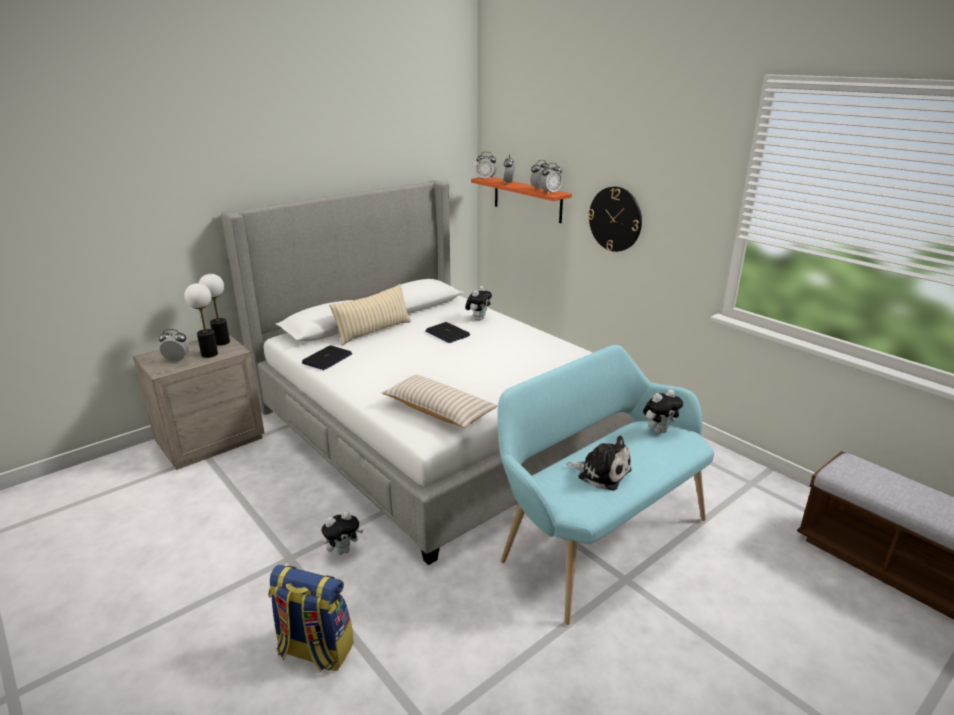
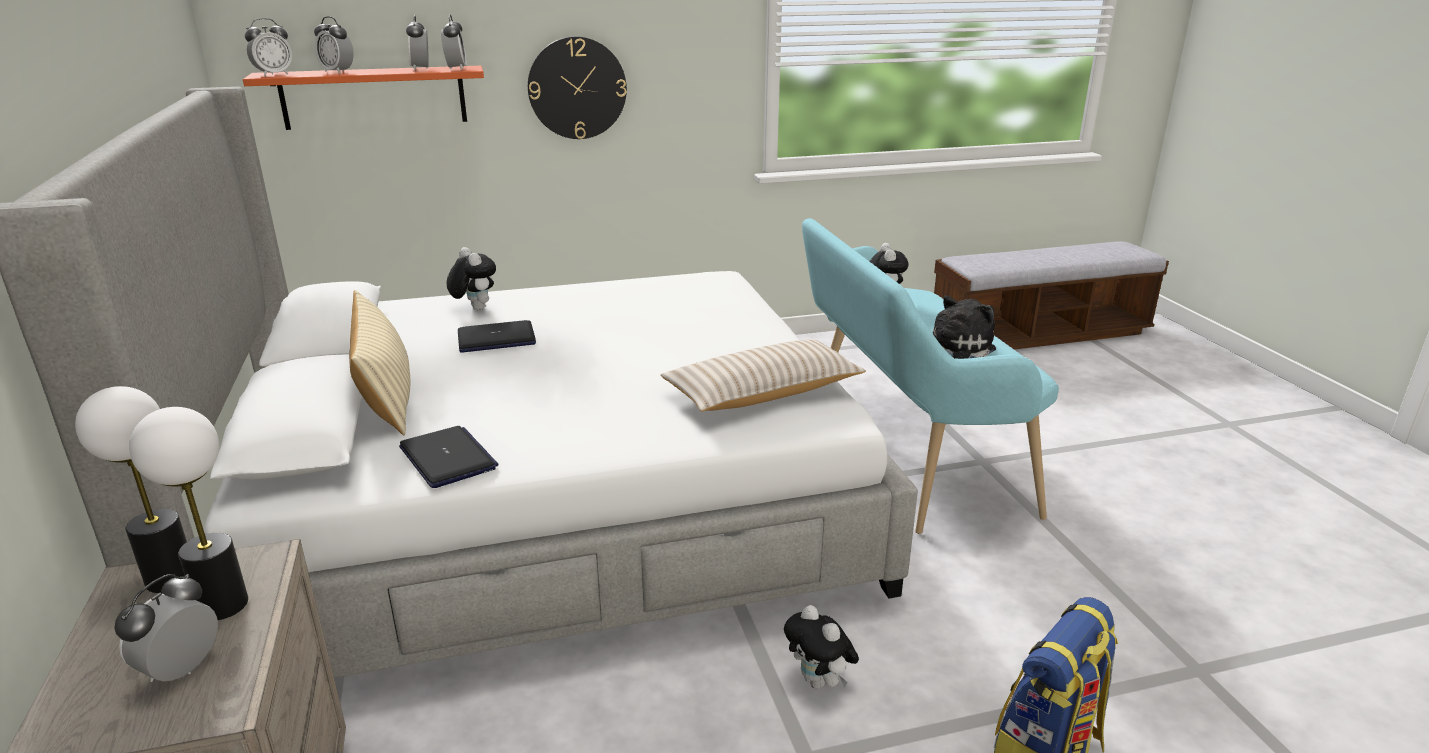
camera: 65 degrees left, 0 degrees up
plush toy [321,511,364,555] -> plush toy turned 150 degrees clockwise [784,605,859,689]

